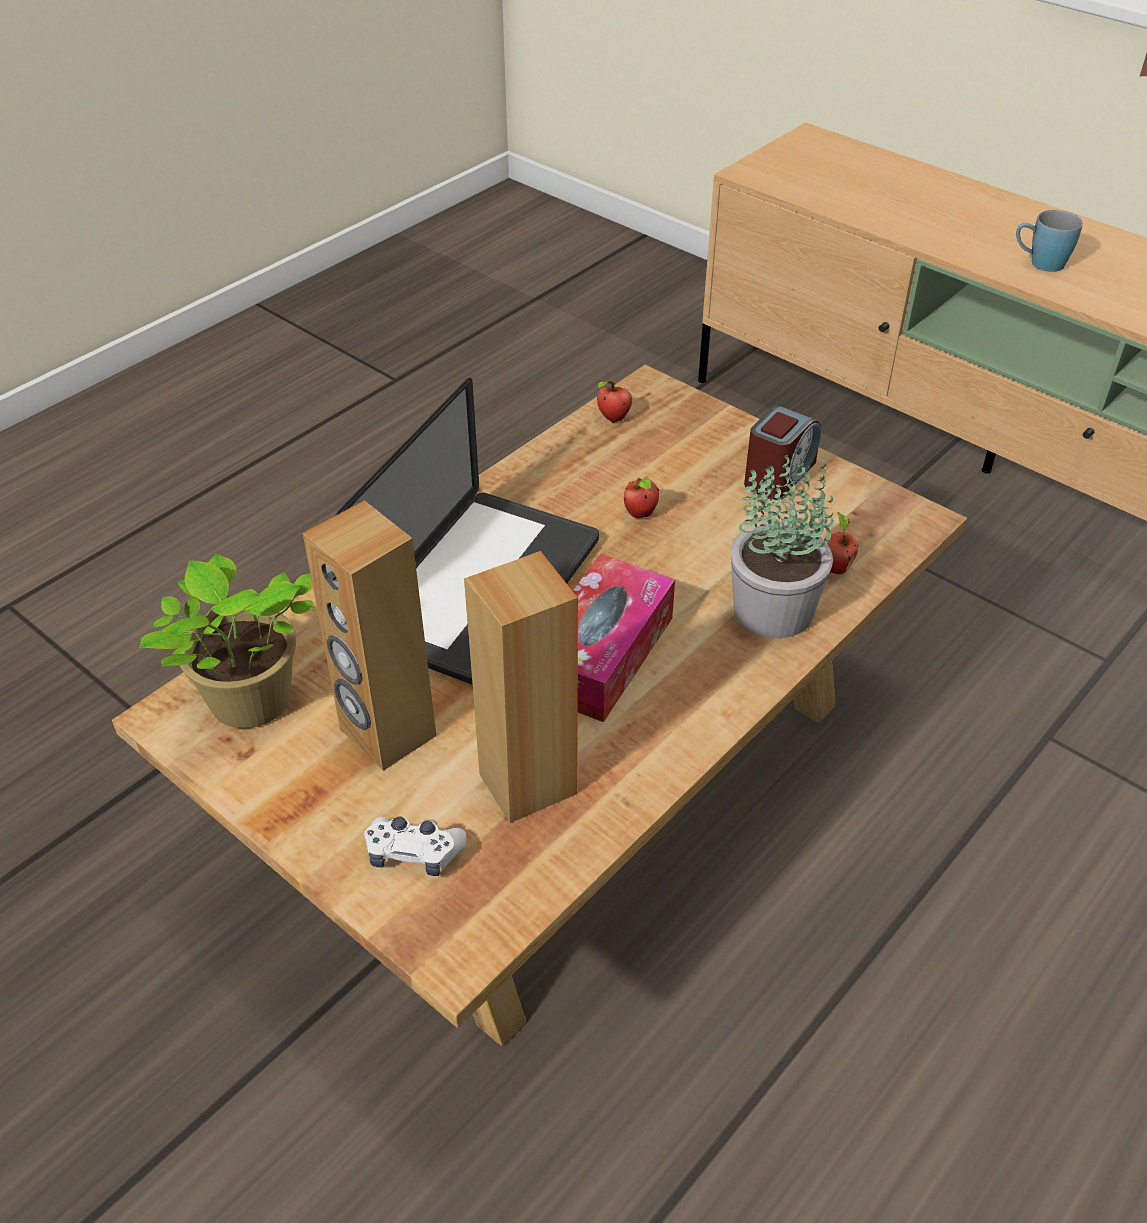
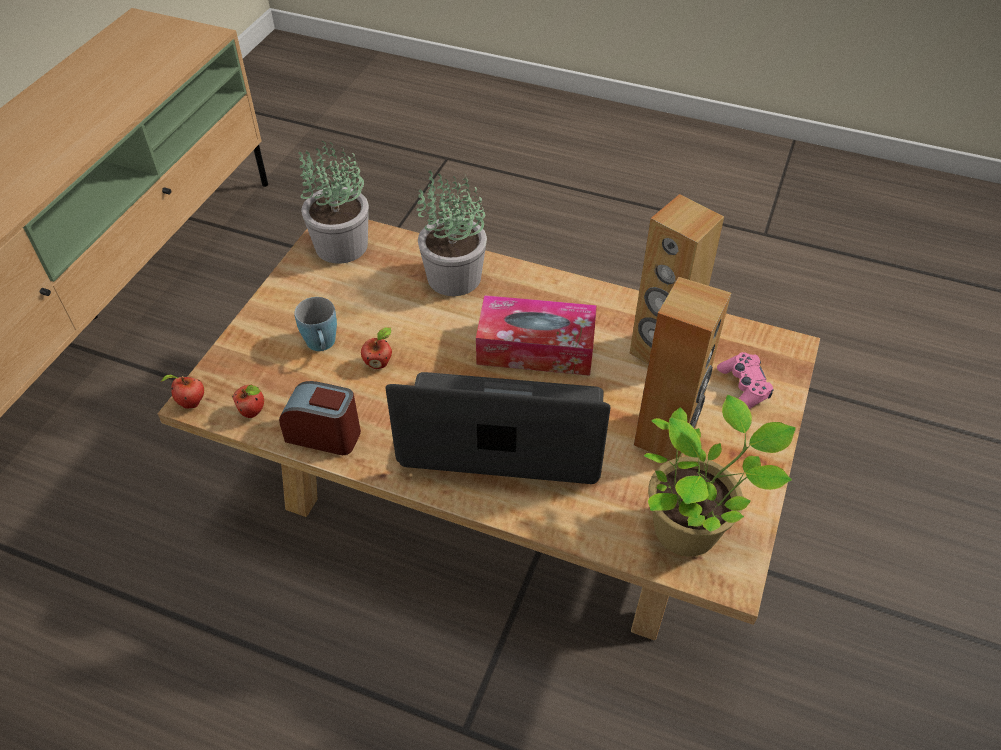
camera: 110 degrees left, 5 degrees up
white game controller [364,816,467,876] -> pink game controller [717,352,774,409]
alarm clock [744,405,821,500] -> alarm clock moved to [279,381,361,455]
apple [824,512,858,574] -> apple moved to [160,374,204,409]
blue mug [1016,210,1083,272] -> blue mug moved to [295,297,337,351]
none -> potted plant [298,141,369,264]

